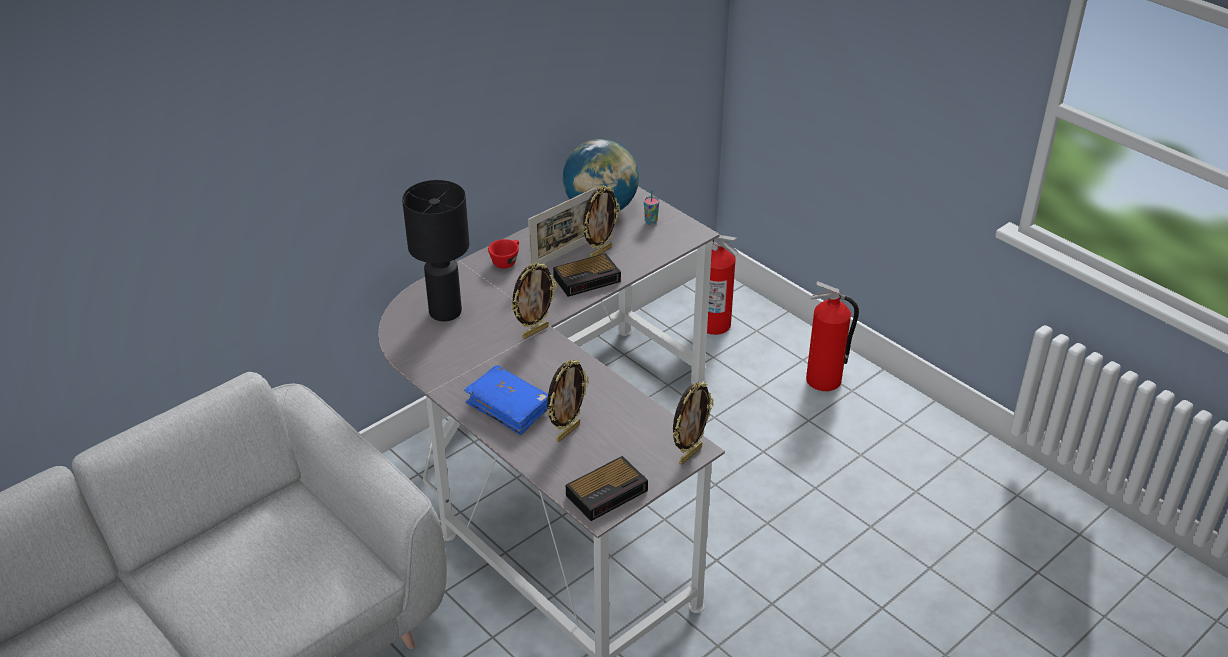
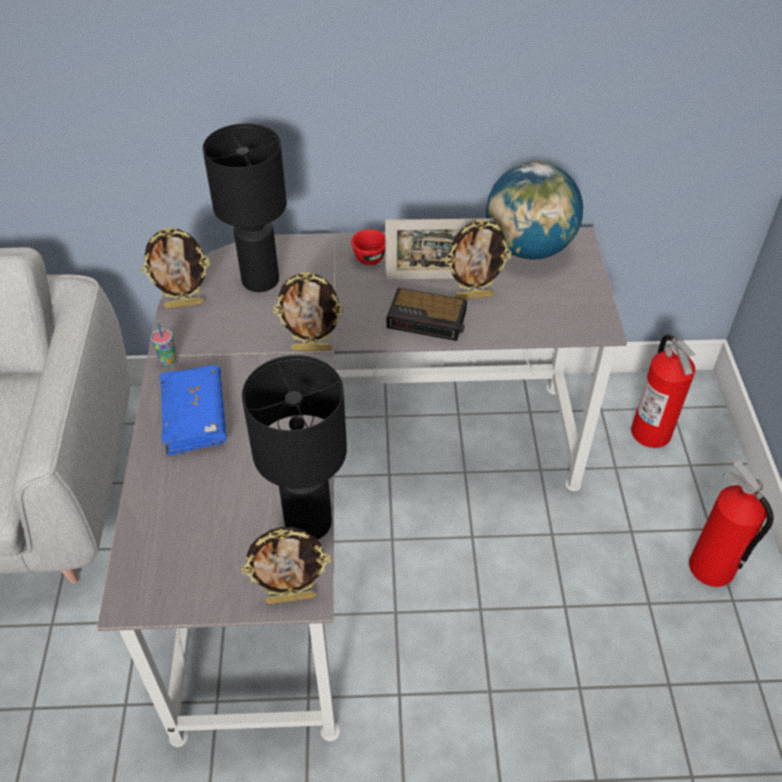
camera: 40 degrees right, 10 degrees up
picture frame [547,360,589,442] -> picture frame moved to [141,227,210,309]
alarm clock [566,456,648,521] -> none
cup [644,189,659,225] -> cup moved to [151,323,176,366]
none -> black table lamp [242,355,347,540]

